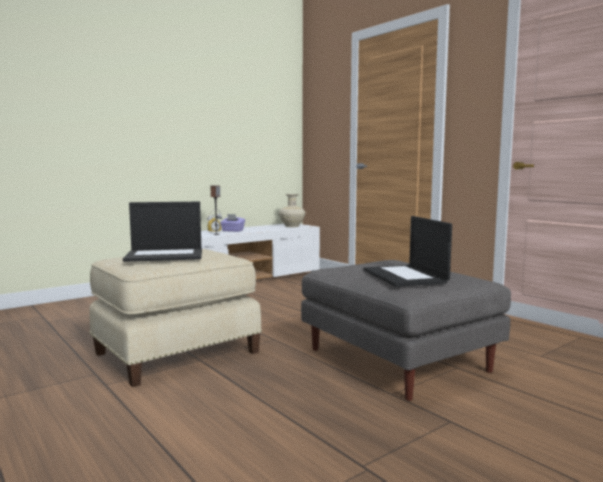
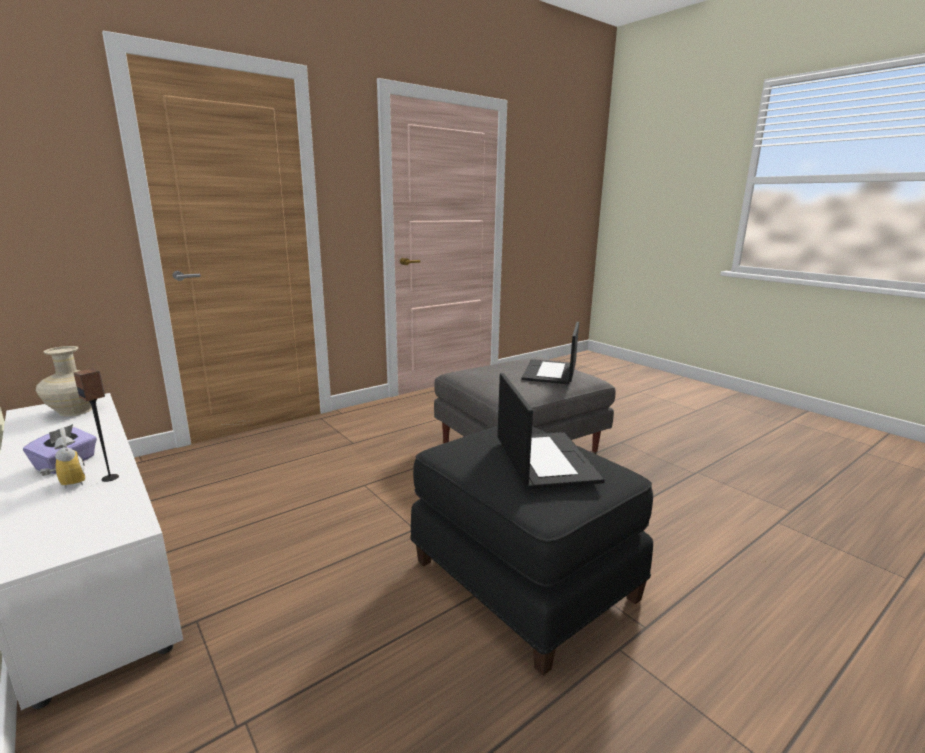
camera: 90 degrees left, 10 degrees up
beige ottoman [89,249,262,387] -> black ottoman [410,426,653,676]
laptop [363,216,452,287] -> laptop turned 120 degrees clockwise [522,322,579,384]

